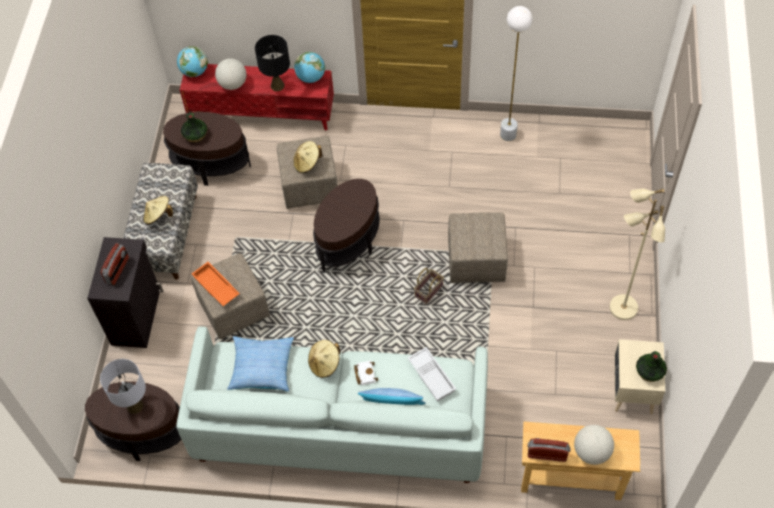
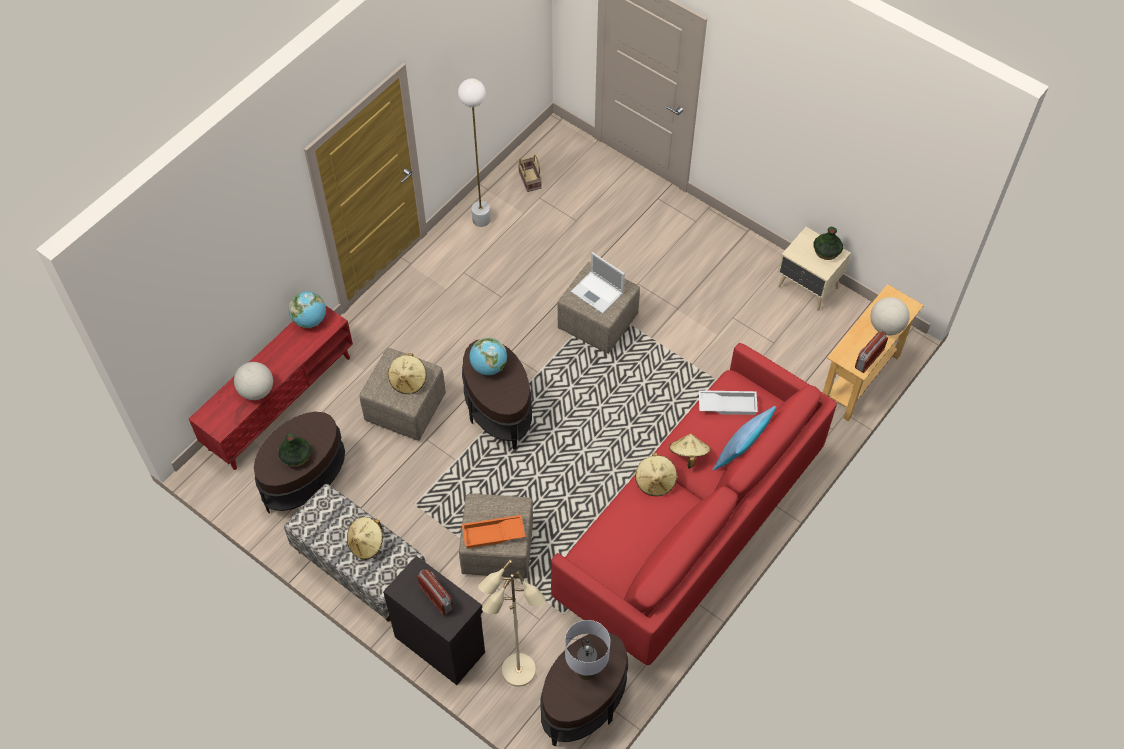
camera: 60 degrees left, 0 degrees up
white sofa [176,326,488,483] -> red sofa [551,343,837,665]
globe [177,46,208,77] -> globe moved to [469,338,507,375]
pillow [227,336,294,391] -> none
black table lamp [255,35,290,91] -> none
white book [354,361,378,385] -> beige hat [669,434,711,468]
basket [414,268,444,304] -> basket moved to [518,155,542,192]
beige floor lamp [610,188,665,320] -> beige floor lamp moved to [478,559,546,687]
none -> laptop [571,252,625,314]

